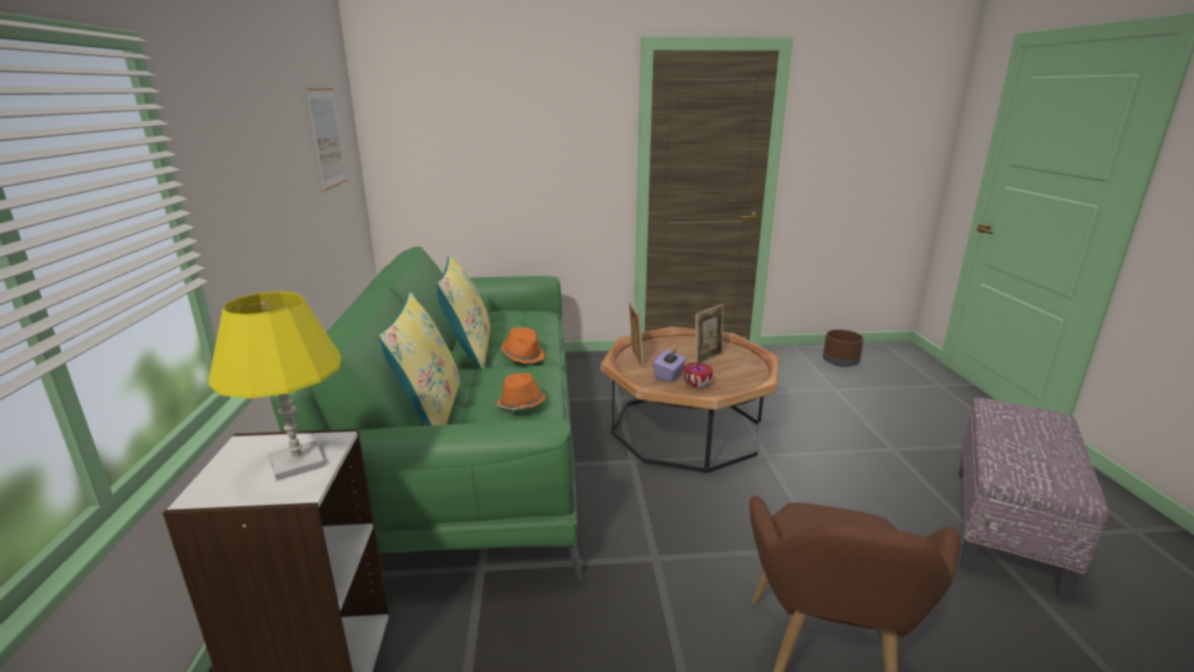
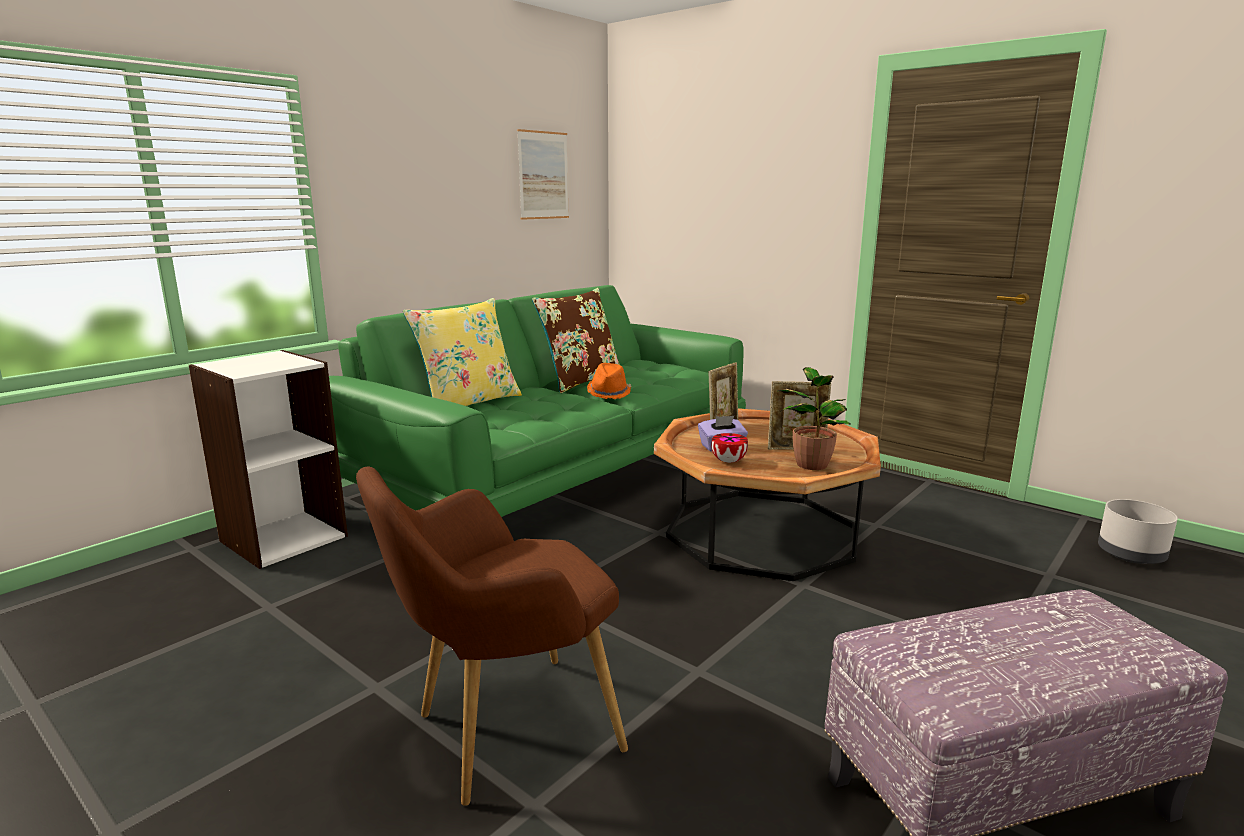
camera: 45 degrees right, 5 degrees down
yellow table lamp [208,291,341,481] -> none
yellow pillow [436,255,490,370] -> brown pillow [532,288,620,393]
orange hat [496,373,546,410] -> none
brown planter [823,329,864,367] -> grey planter [1098,499,1178,564]
none -> potted plant [778,367,852,470]

